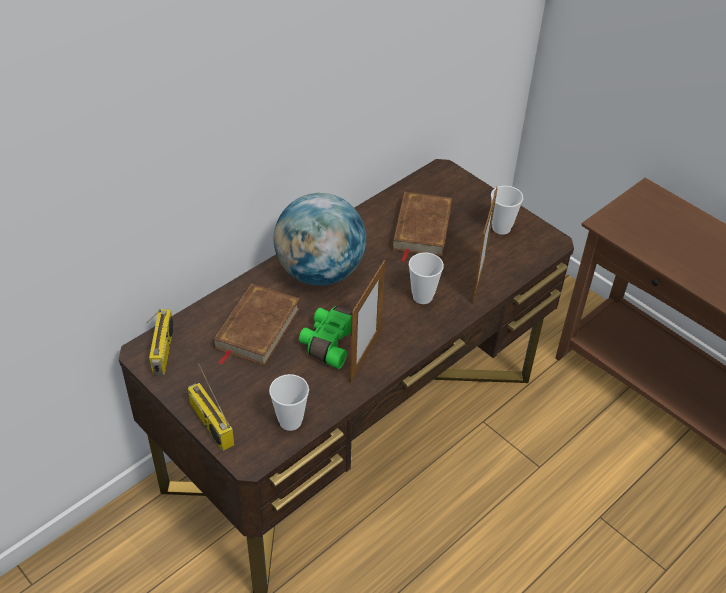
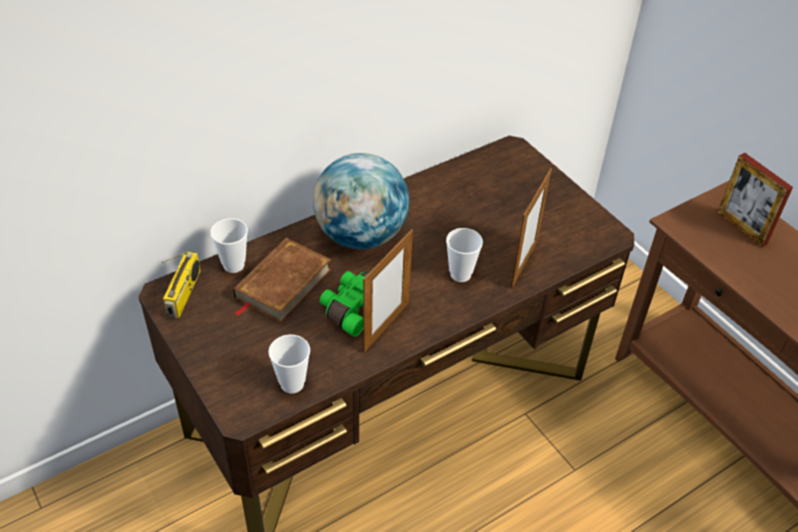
camera: 10 degrees right, 0 degrees up
radio [188,364,234,451] -> none
brown book [392,192,452,262] -> none
cup [491,186,523,235] -> cup moved to [210,218,248,273]
none -> picture frame [717,153,793,247]

